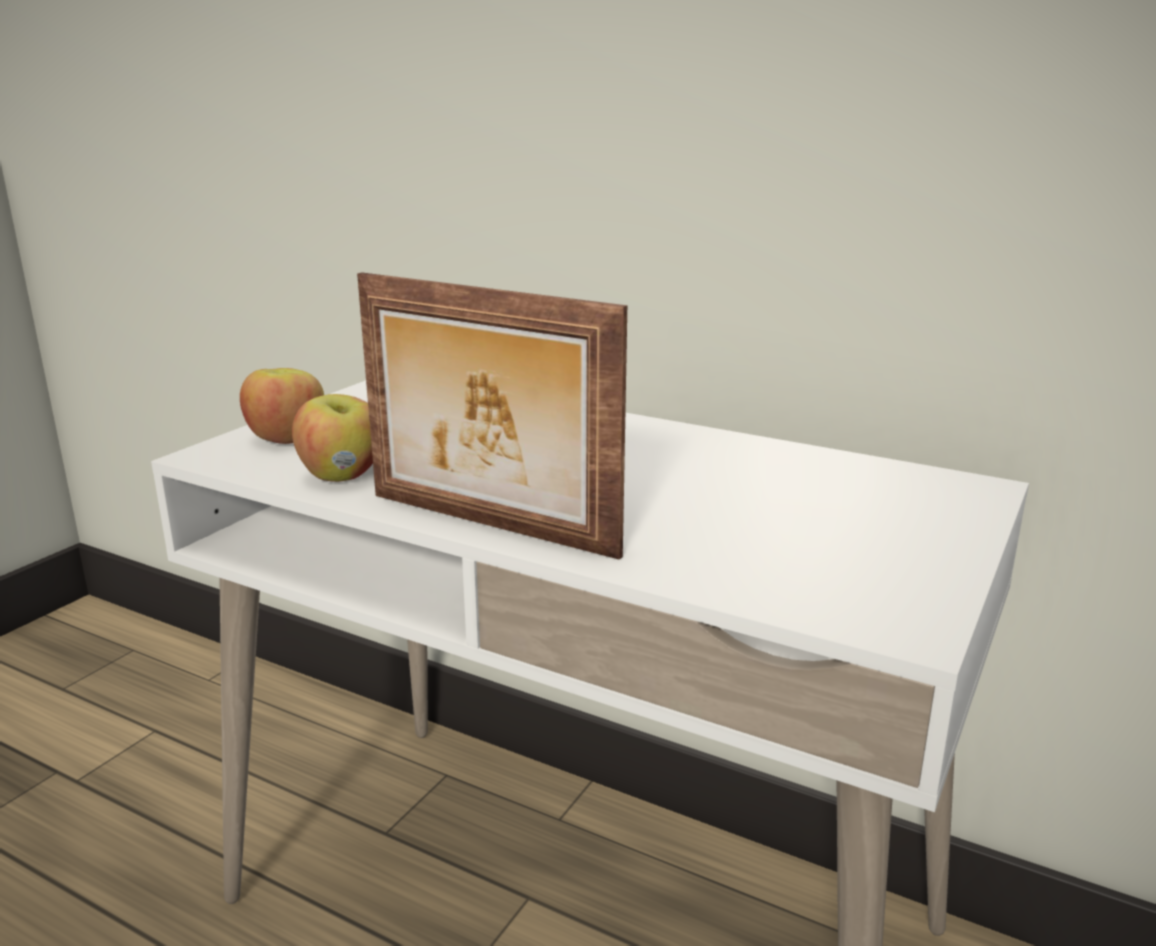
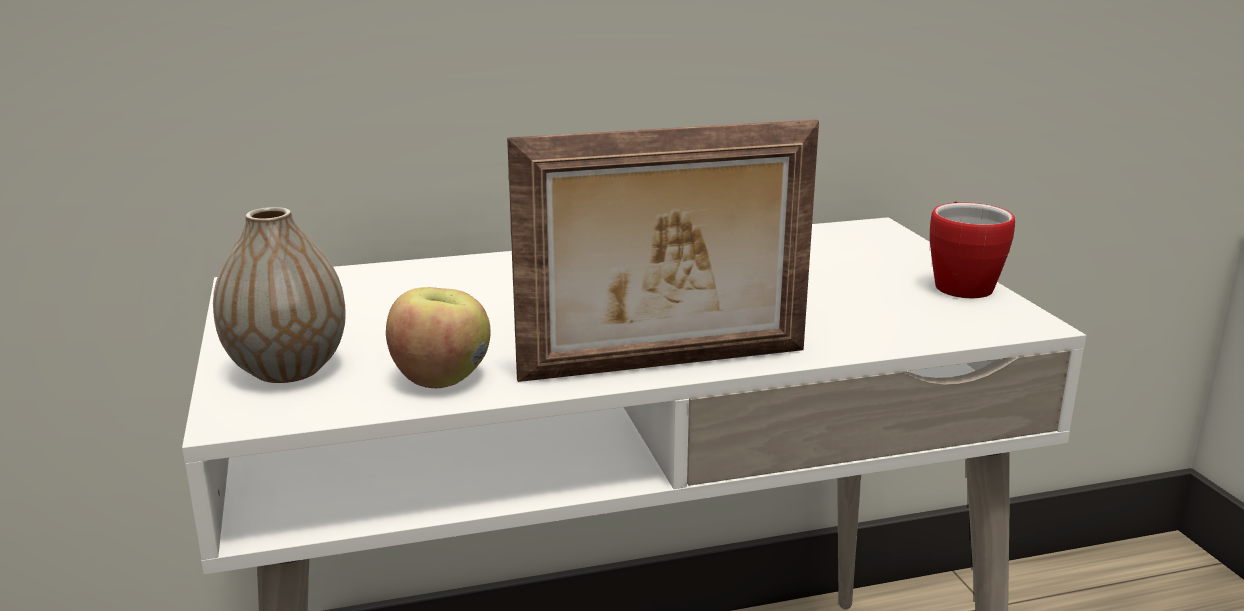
camera: 45 degrees left, 0 degrees up
apple [240,368,324,444] -> vase [213,207,346,383]
none -> mug [930,202,1015,298]

